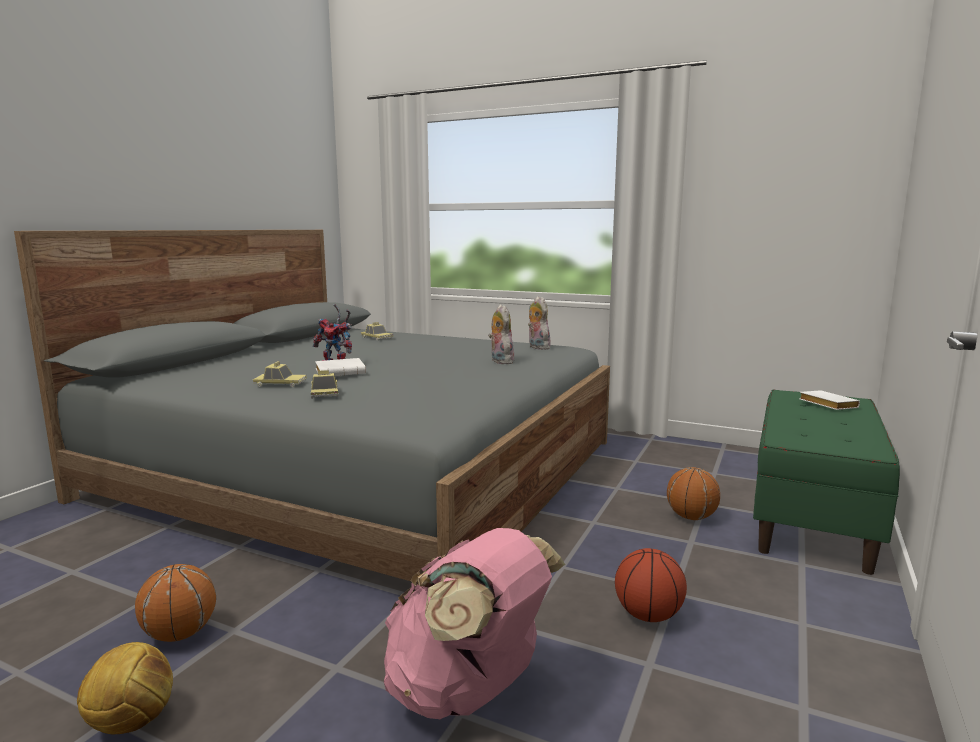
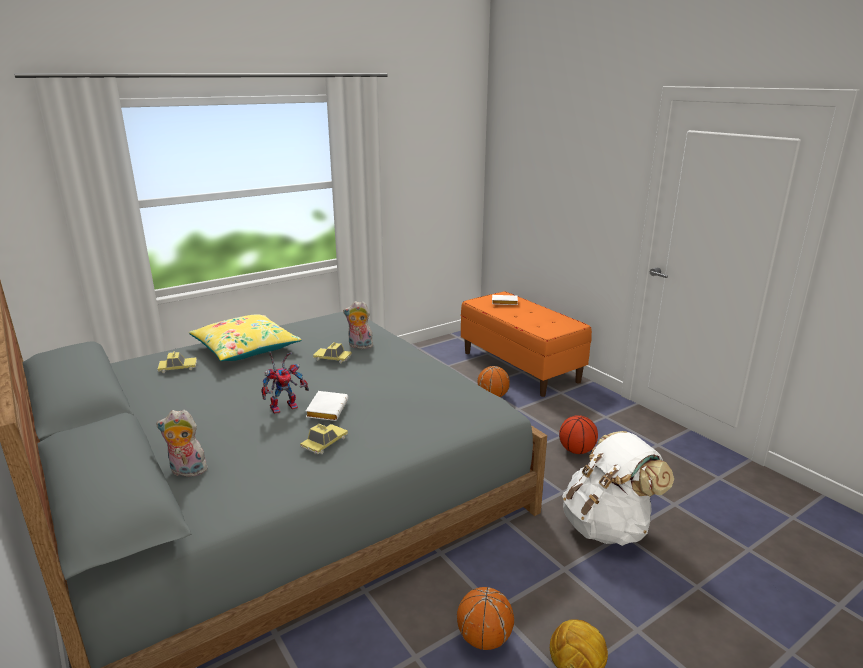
camera: 60 degrees left, 10 degrees up
toy car [311,370,339,399] -> toy car moved to [313,342,352,363]
pink backpack [384,528,565,719] -> white backpack [562,431,674,546]
plush toy [528,296,550,350] -> plush toy moved to [156,410,208,477]
green bench [753,390,900,575] -> orange bench [461,291,592,397]
none -> yellow pillow [189,314,302,361]

